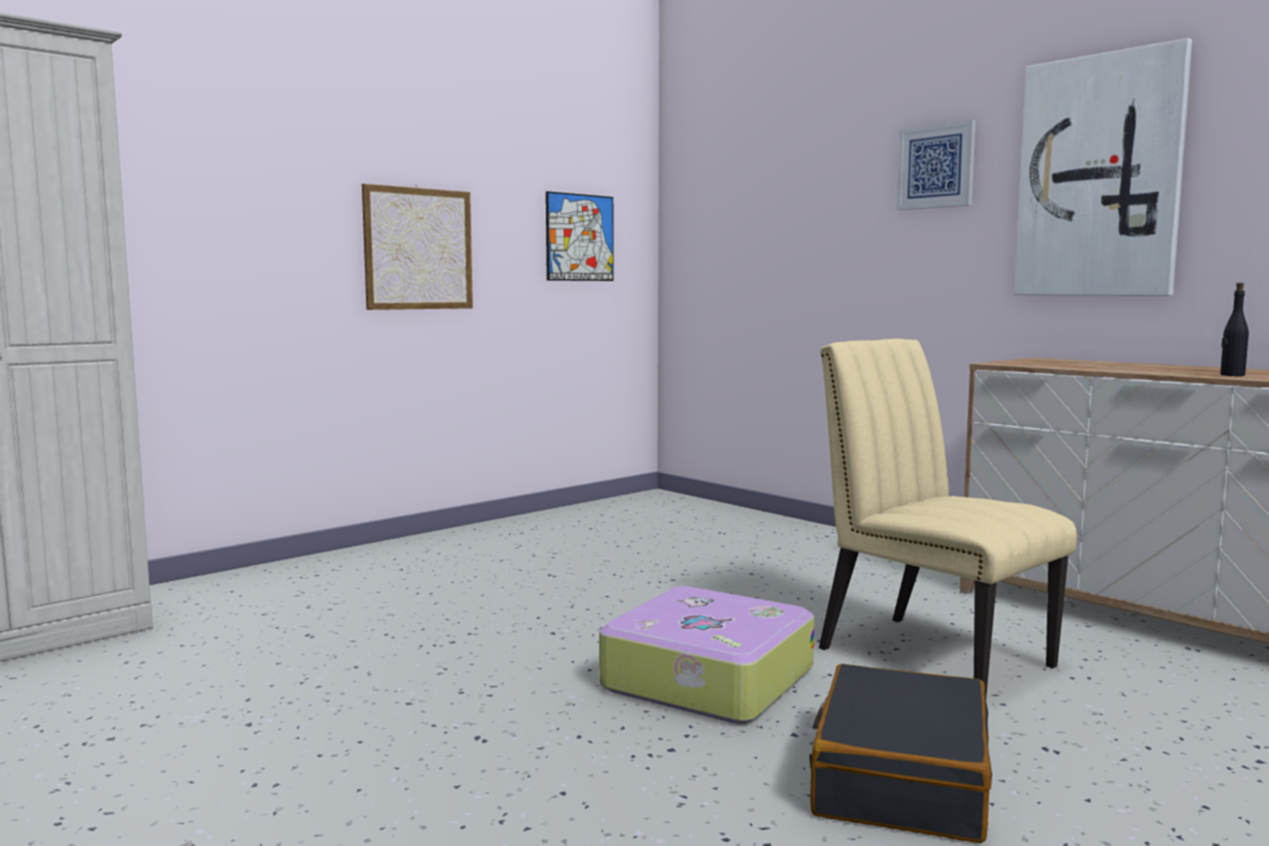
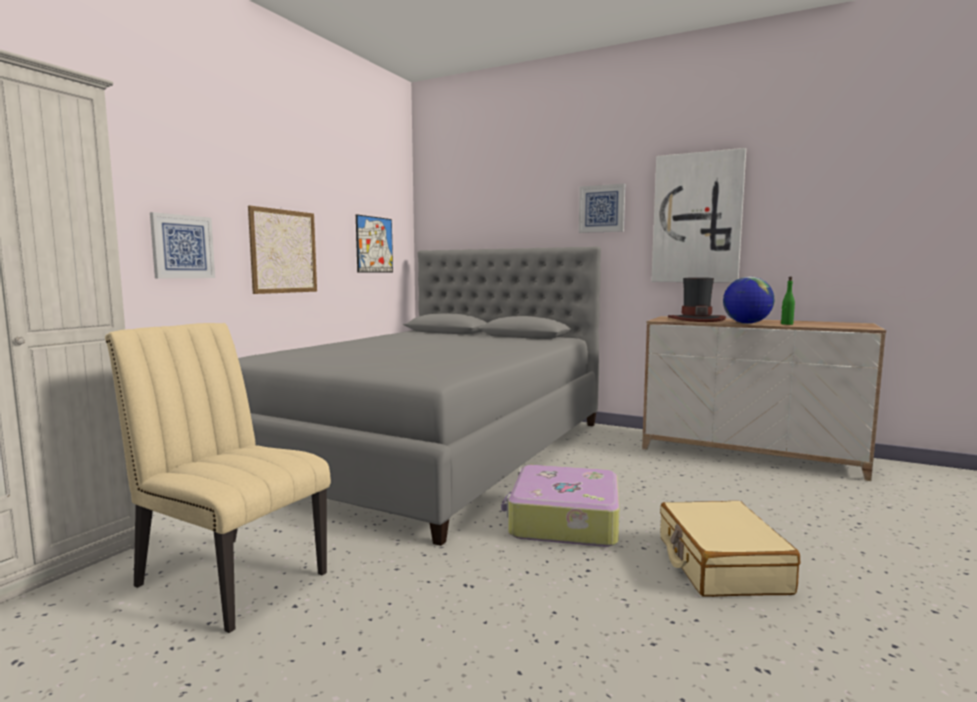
camera: 20 degrees left, 0 degrees up
black suitcase [809,664,992,843] -> beige suitcase [660,501,800,597]
beige chair [819,339,1077,698] -> beige chair moved to [105,323,331,633]
black bottle [1220,283,1249,376] -> green bottle [781,277,795,325]
none -> picture [150,212,215,279]
none -> grey bed [238,246,601,546]
none -> hat [668,277,726,322]
none -> globe [723,277,774,324]

